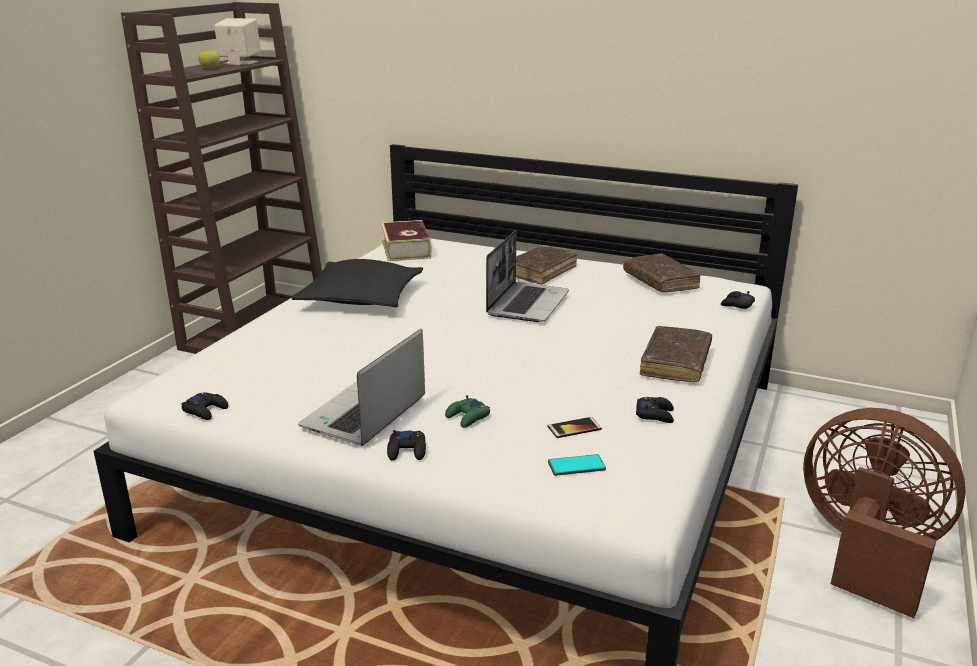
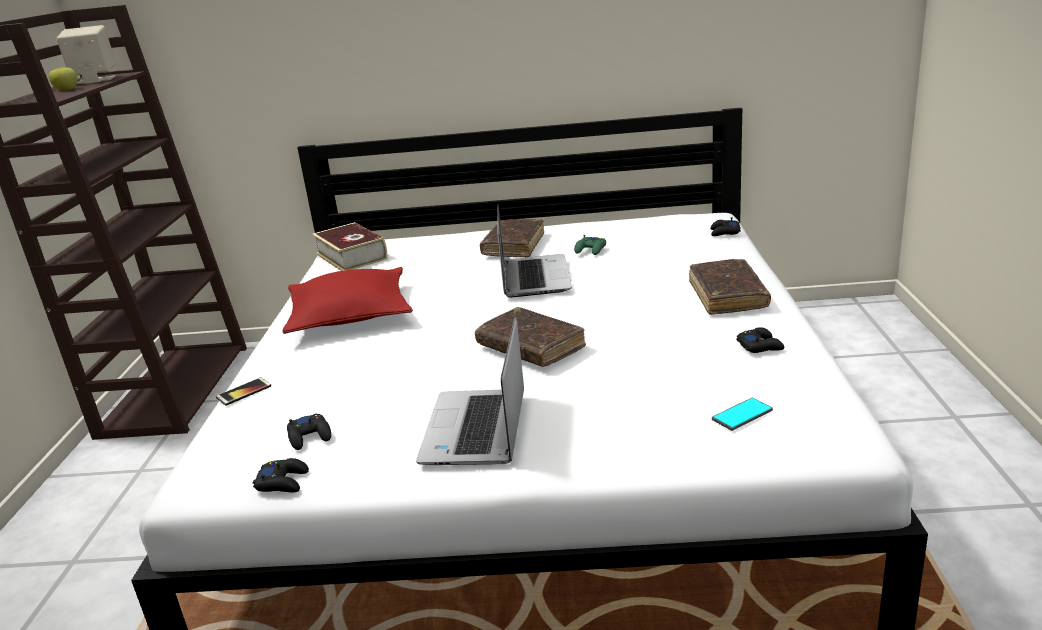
camera: 20 degrees left, 0 degrees up
black pillow [292,259,423,307] -> red pillow [282,267,413,334]
black game controller [387,430,426,461] -> black game controller moved to [287,414,331,450]
green game controller [445,395,490,428] -> green game controller moved to [574,235,606,255]
phone [548,417,602,438] -> phone moved to [216,378,271,406]
brown book [623,253,700,292] -> brown book moved to [475,307,586,367]
brown fan [803,408,966,618] -> none

